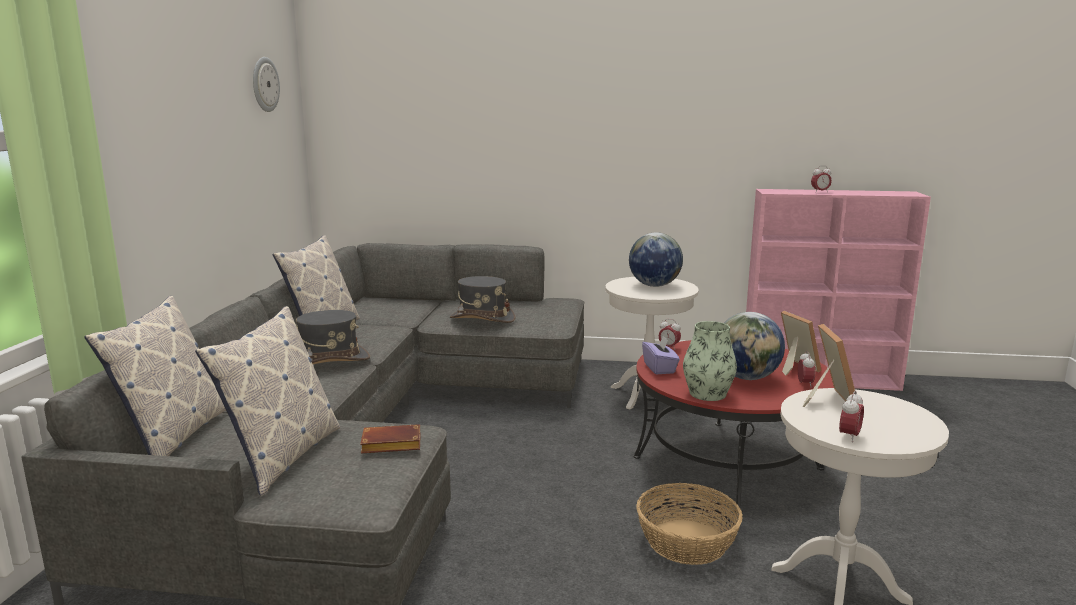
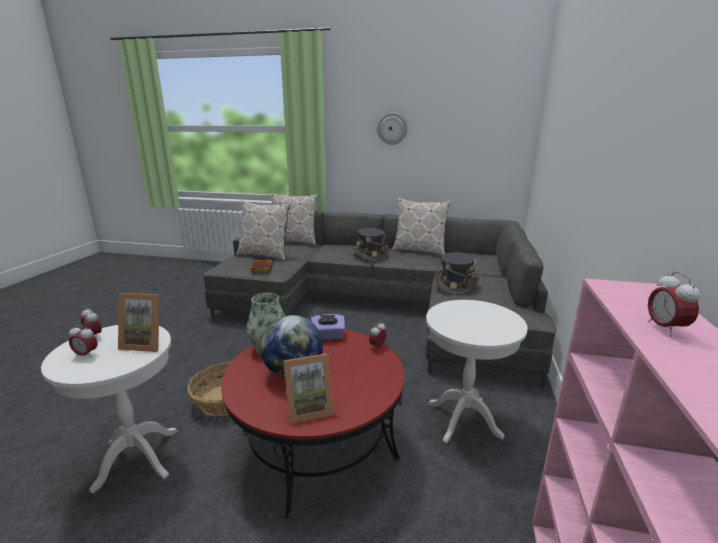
camera: 95 degrees right, 5 degrees up
wall clock [253,57,280,112] -> wall clock moved to [377,112,407,145]
globe [629,232,683,287] -> none
alarm clock [798,351,816,388] -> alarm clock moved to [69,325,98,358]

